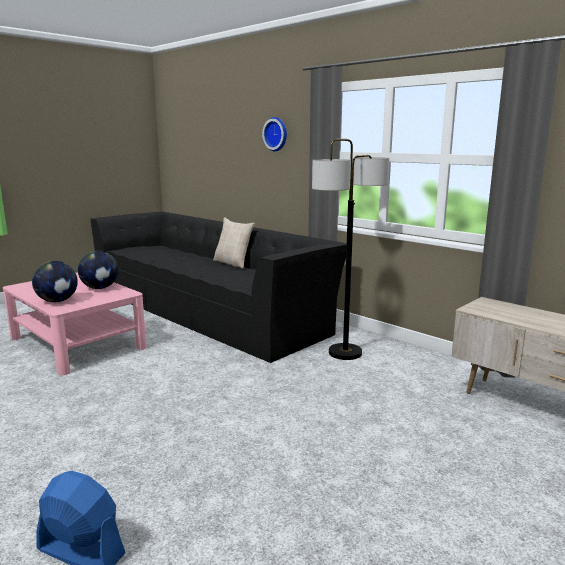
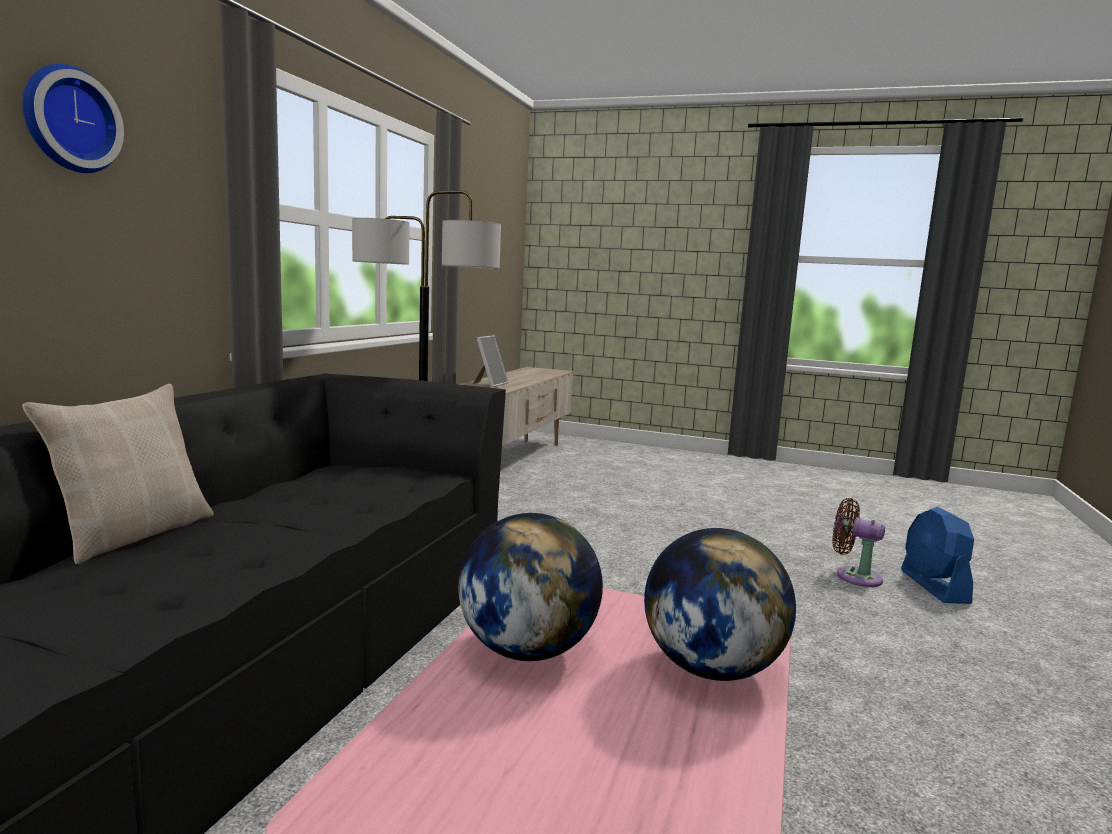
camera: 115 degrees left, 5 degrees down
none -> picture frame [472,335,508,388]
none -> brown fan [832,498,885,587]

